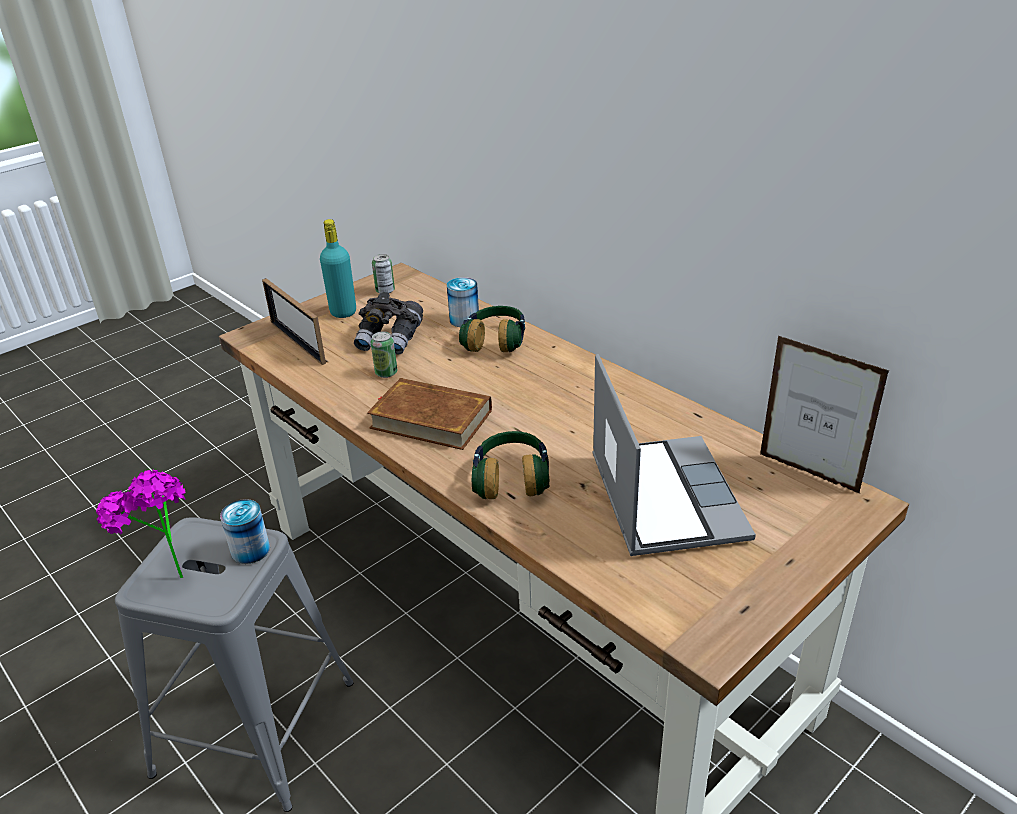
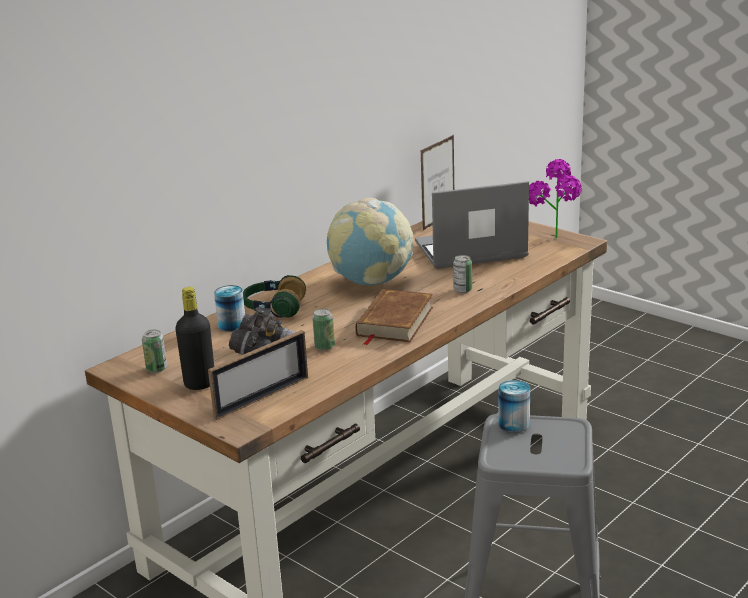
camera: 95 degrees left, 10 degrees down
potted plant [96,469,186,578] -> potted plant moved to [529,159,582,238]
turquoise bottle [320,219,356,318] -> black bottle [175,287,214,390]
headphones [472,431,550,499] -> can [453,255,472,293]
none -> globe [327,198,414,285]

